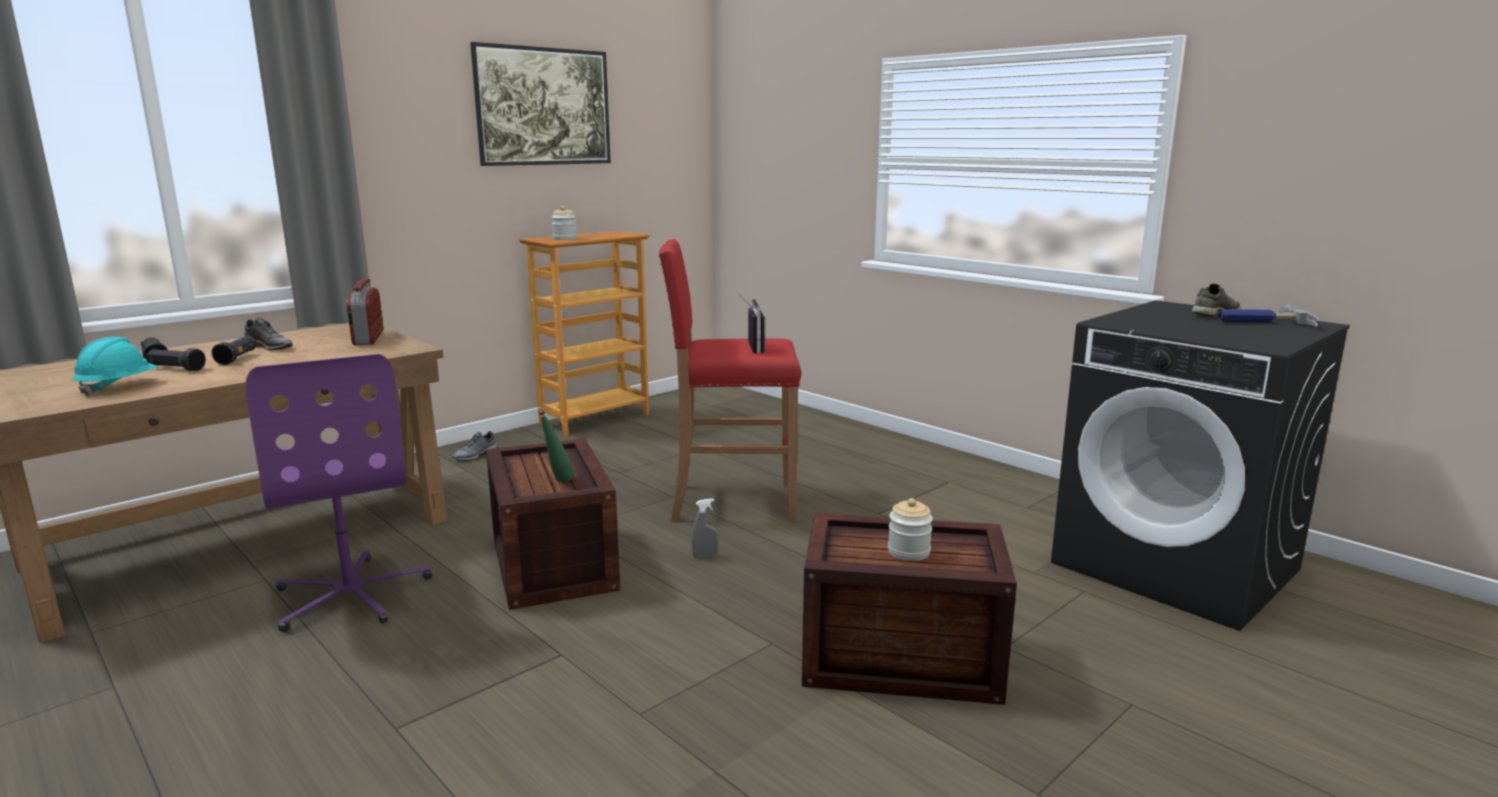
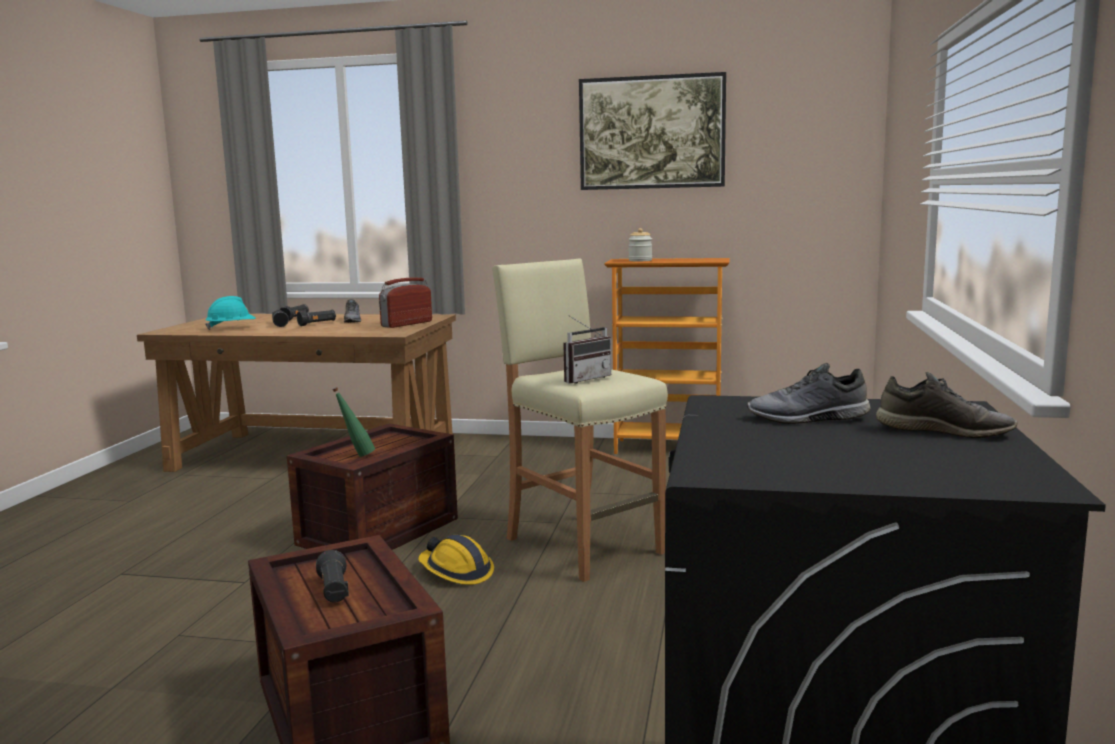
camera: 55 degrees right, 5 degrees down
purple office chair [245,354,432,632] -> none
grey shoe [452,431,497,461] -> grey shoe moved to [747,363,870,424]
red stool [659,239,801,521] -> beige stool [492,258,668,582]
grey spray bottle [691,498,718,559] -> hard hat [418,535,494,585]
jar [888,498,933,561] -> black flashlight [316,550,349,603]
hammer [1219,304,1319,327] -> none

